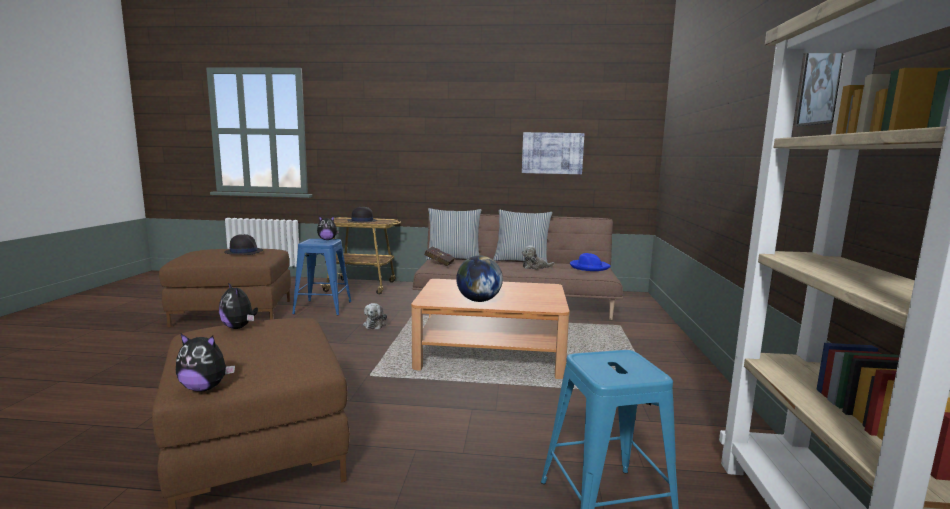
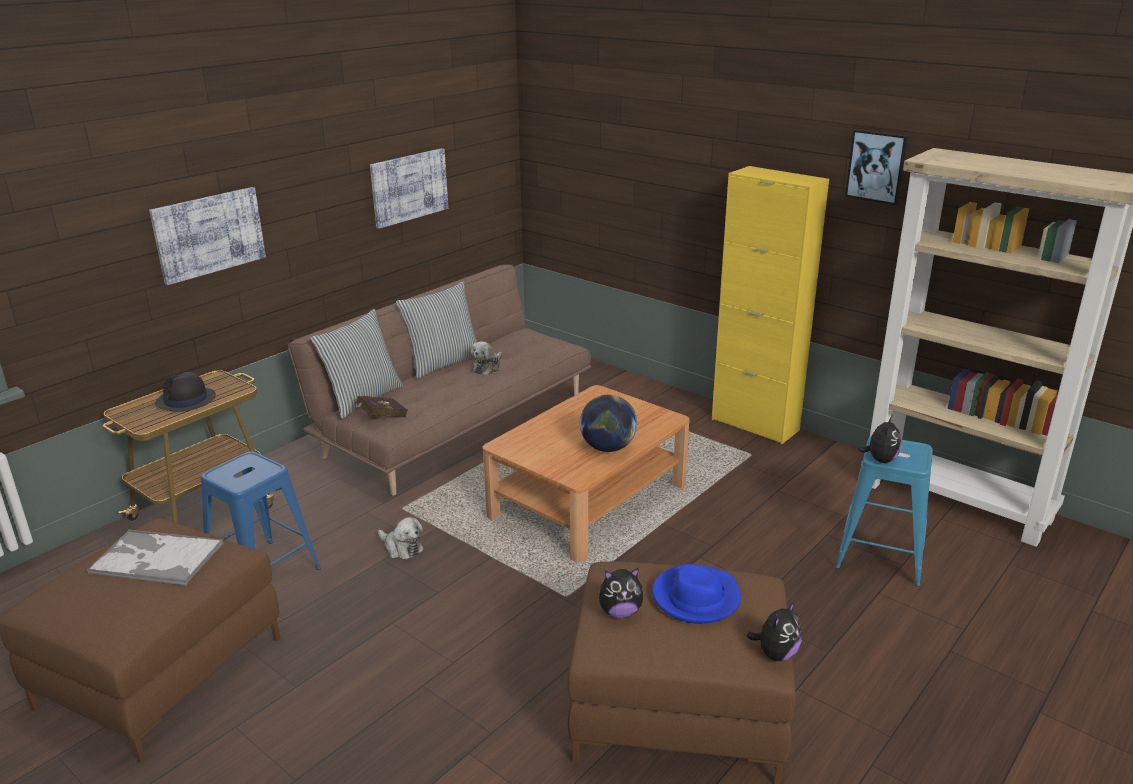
camera: 55 degrees left, 15 degrees up
black hat [224,234,263,255] -> tray [87,529,223,586]
plush toy [317,216,339,240] -> plush toy moved to [858,416,901,463]
blue hat [570,253,611,271] -> blue hat moved to [652,564,741,624]
none -> picture [149,187,266,285]
none -> yellow cabinet [712,166,829,444]

